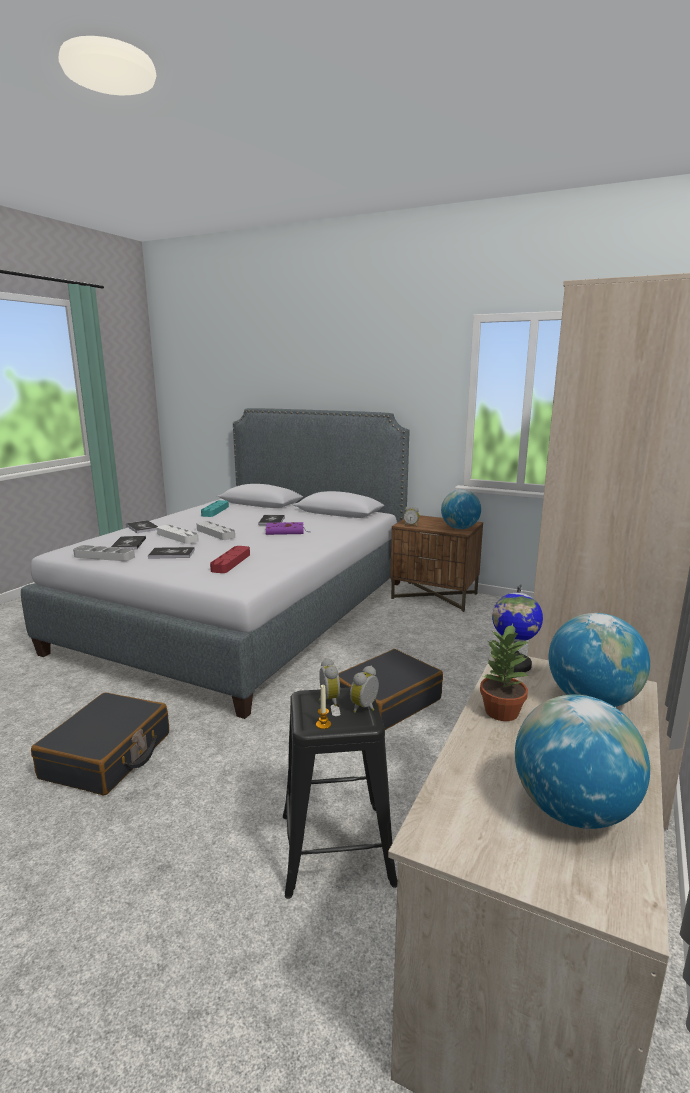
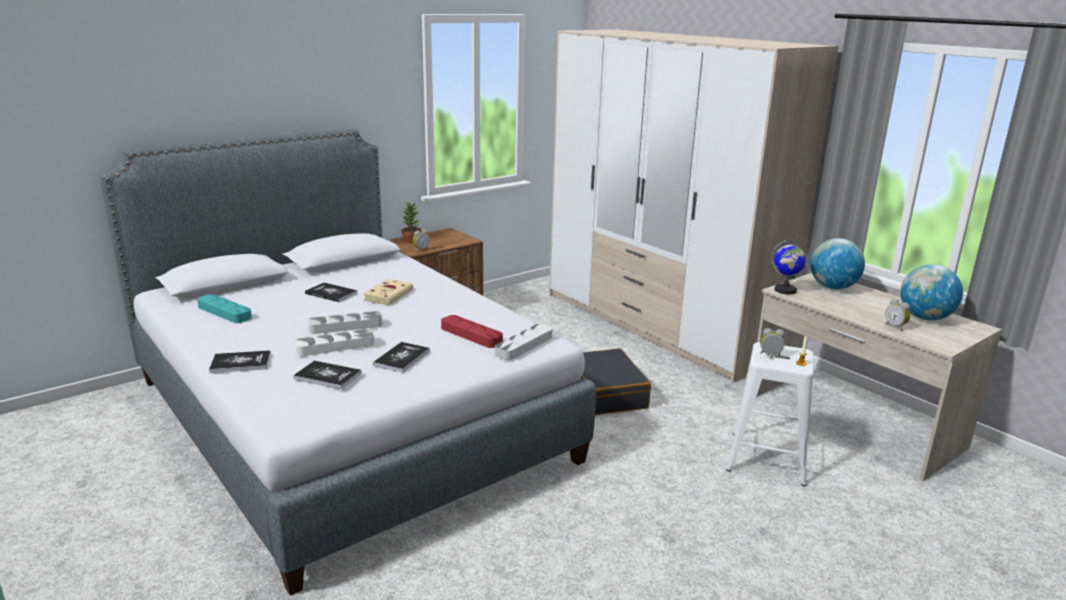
camera: 65 degrees left, 5 degrees up
black suitcase [31,692,169,796] -> none
grey tray [73,545,135,561] -> grey tray moved to [495,324,552,360]
purple book [265,522,311,535] -> beige book [363,279,413,305]
black stool [283,687,397,899] -> white stool [726,342,814,486]
alarm clock [350,666,379,713] -> alarm clock moved to [885,298,910,331]
globe [441,490,481,529] -> none
potted plant [480,623,529,721] -> potted plant moved to [400,202,421,244]

